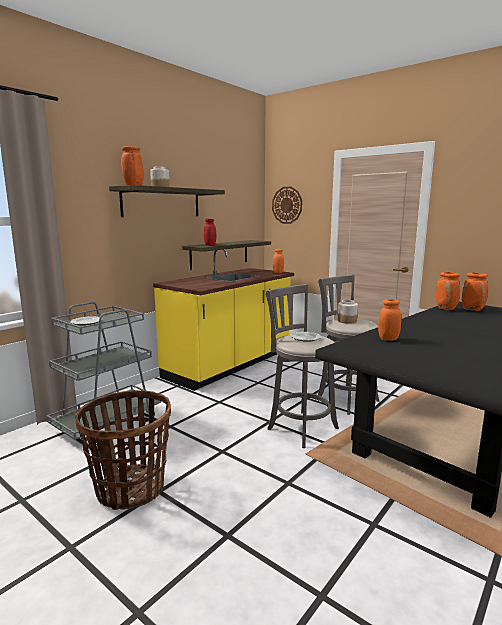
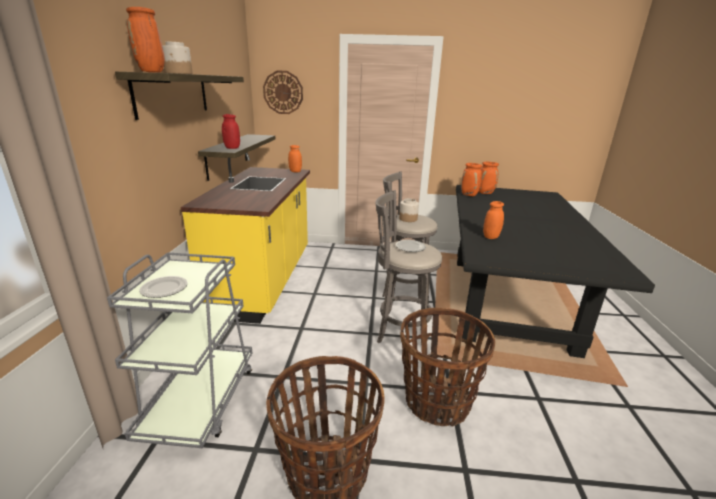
camera: 35 degrees left, 10 degrees up
none -> basket [400,308,496,427]

